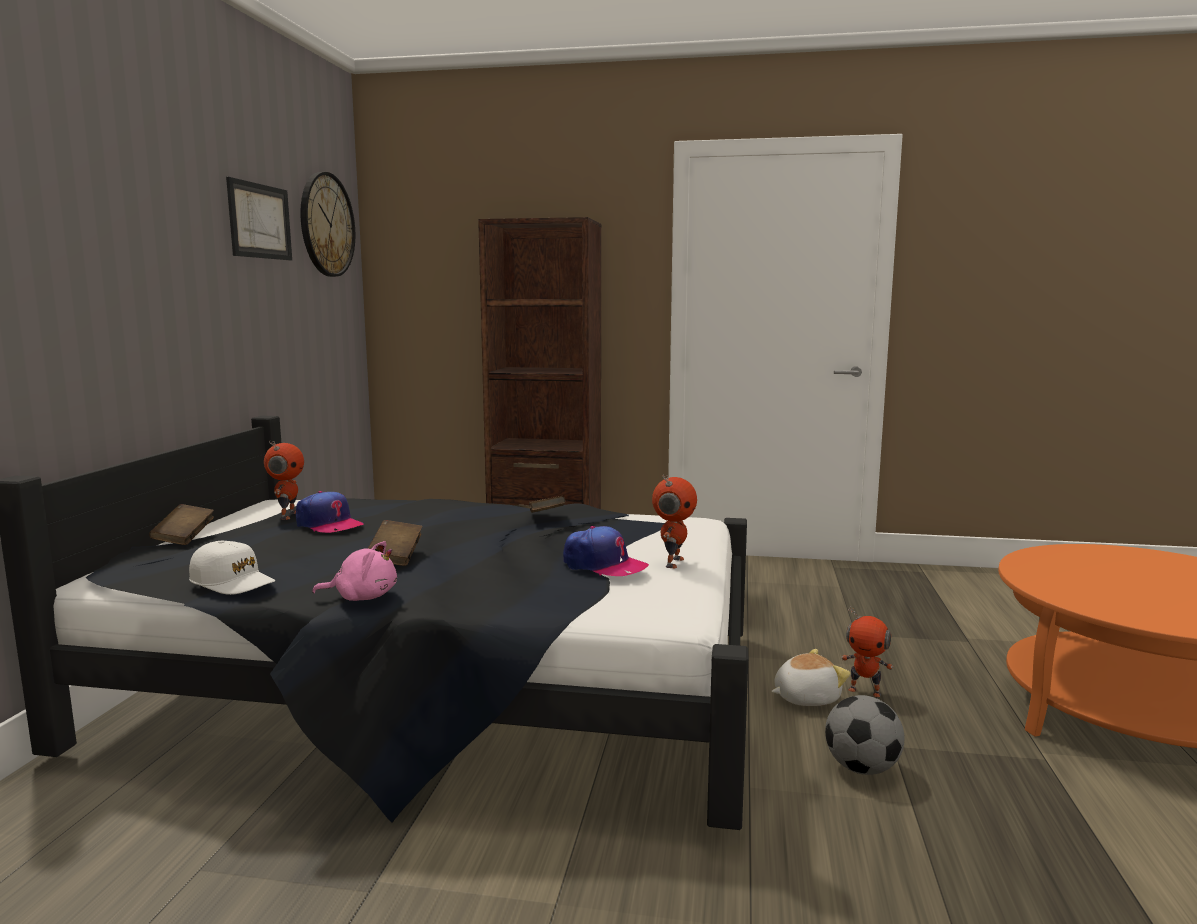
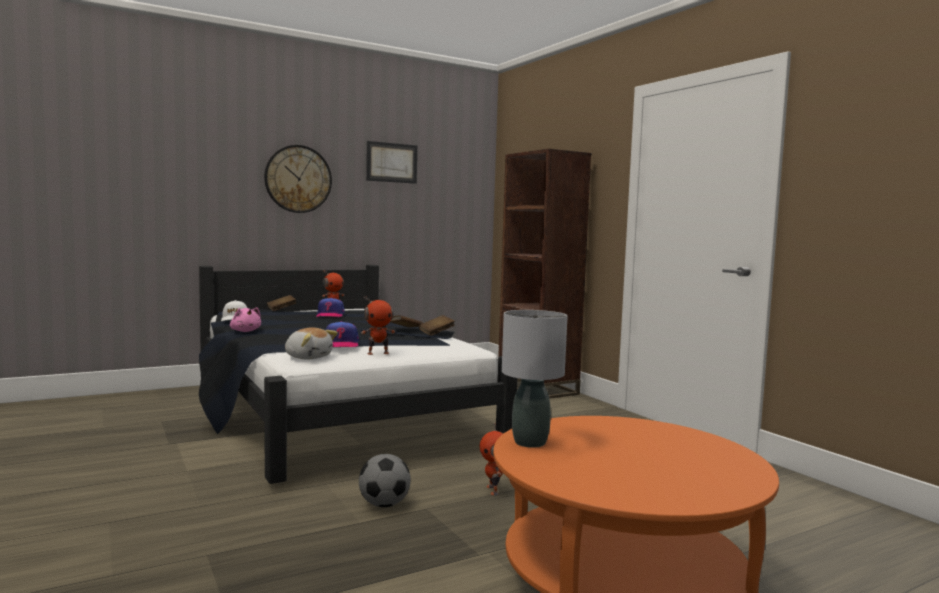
camera: 50 degrees right, 5 degrees down
wall clock [300,172,355,277] -> wall clock moved to [264,145,332,213]
brown book [368,520,423,566] -> brown book moved to [419,315,455,336]
plush toy [771,649,851,706] -> plush toy moved to [285,327,338,359]
none -> grey table lamp [502,310,567,448]

